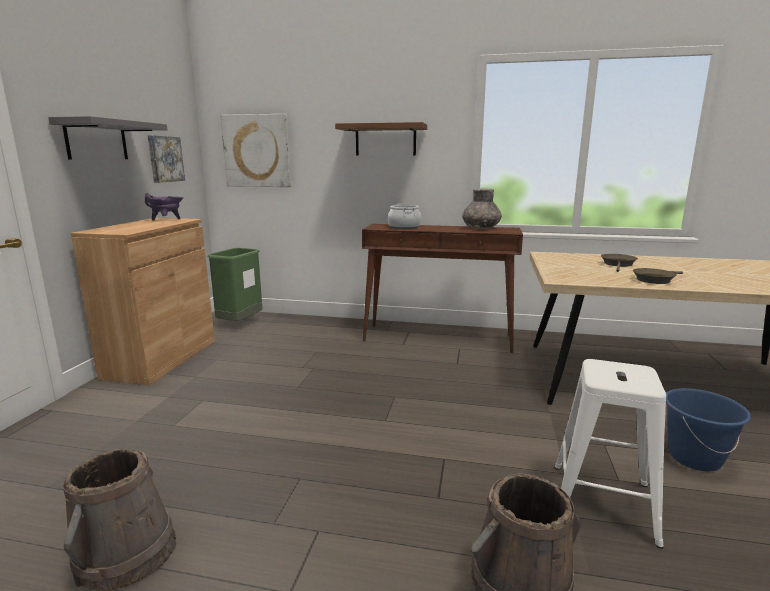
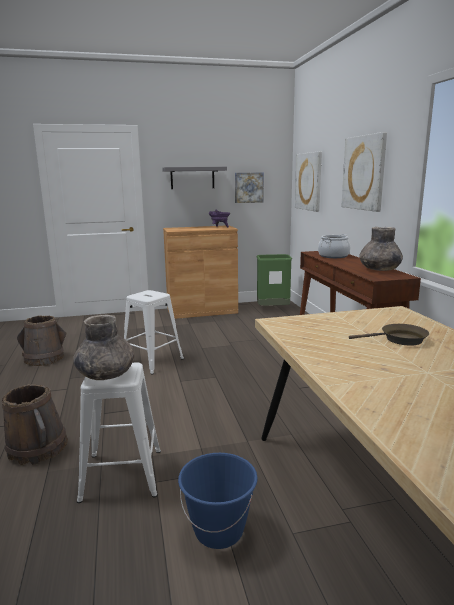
camera: 65 degrees right, 0 degrees up
brown shelf [335,122,427,156] -> picture [341,132,387,212]
brown frying pan [633,268,683,284] -> none
none -> grey vase [73,315,135,380]
none -> white stool [124,290,184,375]

